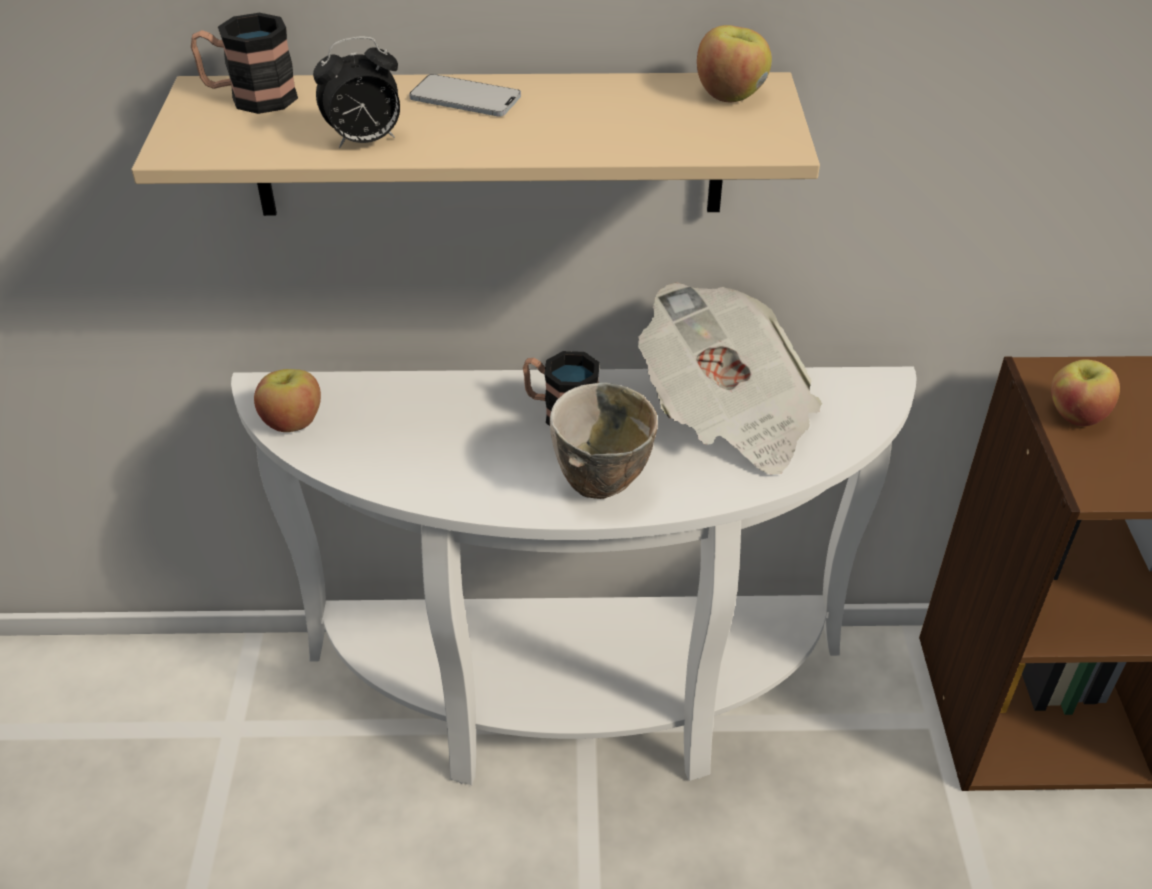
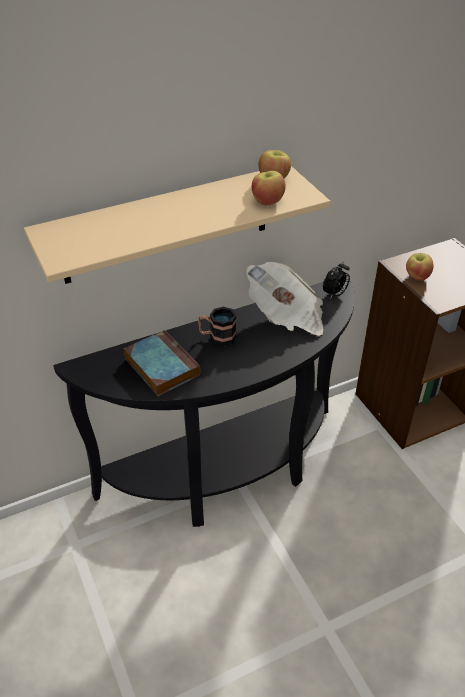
camera: 25 degrees left, 0 degrees up
mug [191,13,298,114] -> none
white console table [231,367,917,785] -> black console table [53,281,355,527]
apple [254,369,321,432] -> apple moved to [252,171,286,206]
alarm clock [313,36,400,148] -> alarm clock moved to [323,262,350,299]
phone [409,74,521,117] -> none
bowl [550,382,658,499] -> none
none -> book [123,330,200,396]

